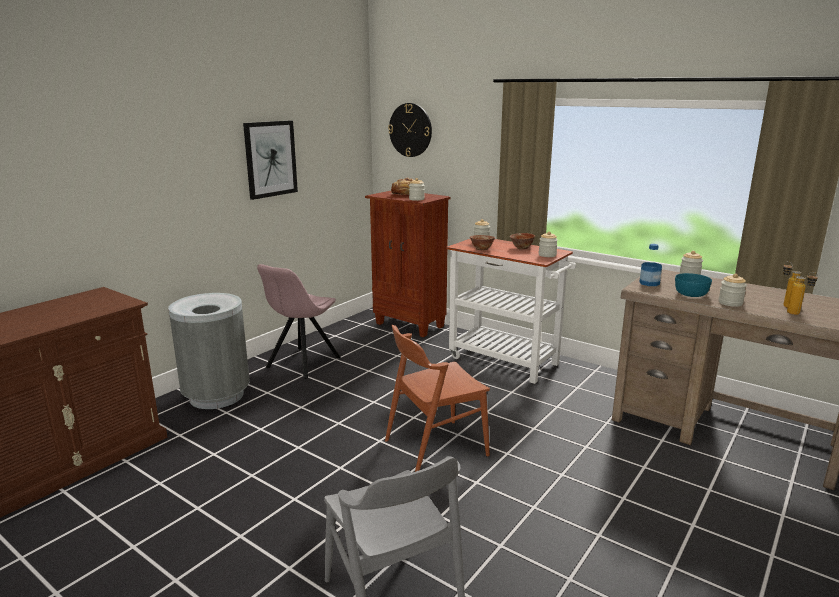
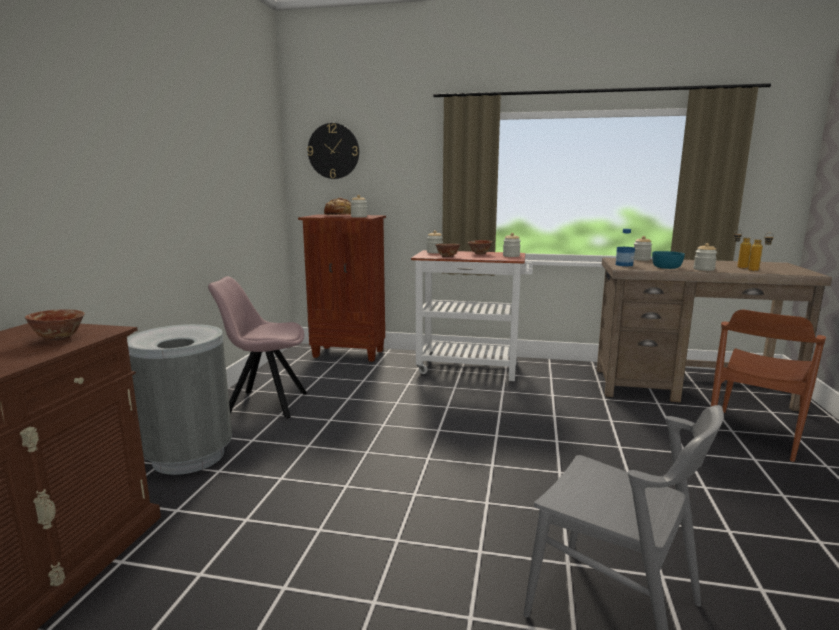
camera: 25 degrees left, 5 degrees down
picture [243,120,298,200] -> none
pink chair [257,264,341,379] -> pink chair turned 90 degrees clockwise [208,276,307,419]
brown chair [385,325,490,472] -> brown chair moved to [711,310,826,462]
none -> bowl [25,309,85,341]

